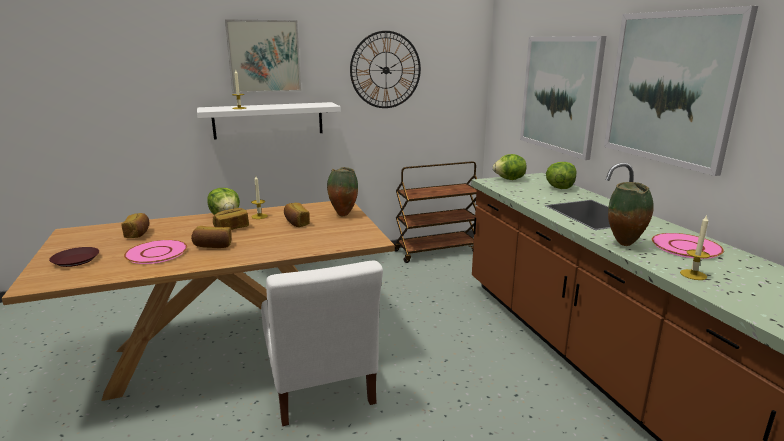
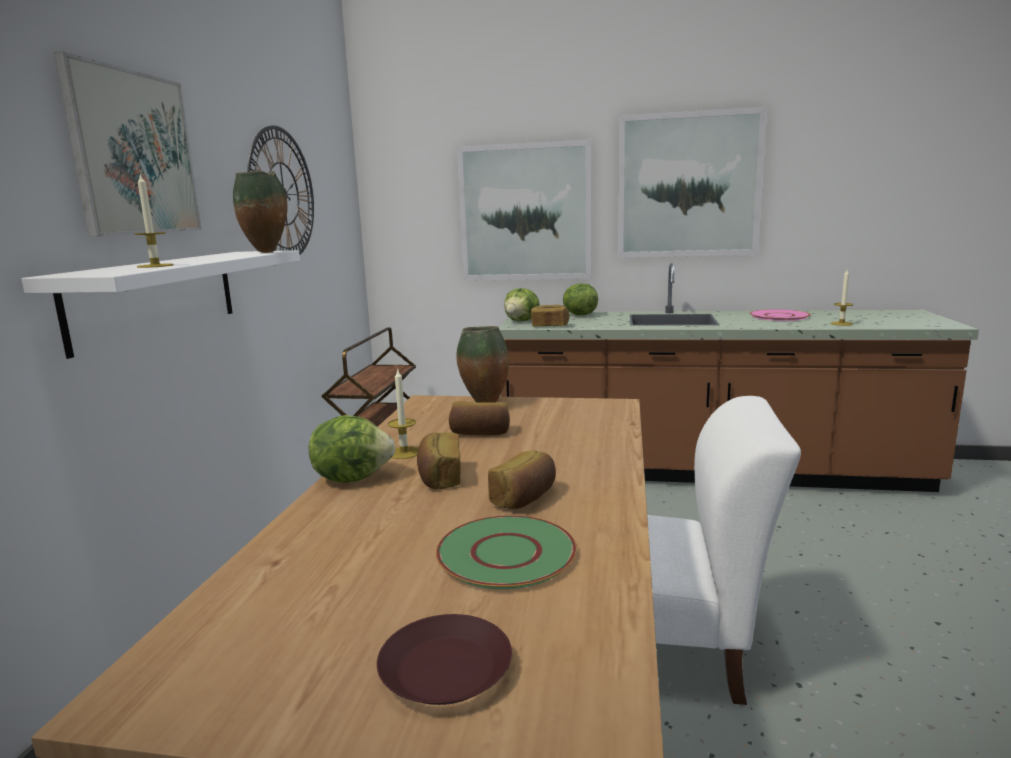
camera: 60 degrees left, 5 degrees down
bread [121,213,149,238] -> bread moved to [531,305,569,327]
pink plate [124,240,187,264] -> green plate [436,515,577,589]
vase [608,182,654,246] -> vase moved to [233,171,288,253]

